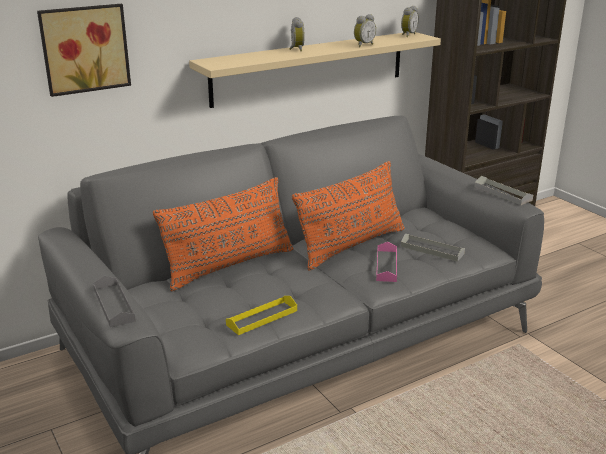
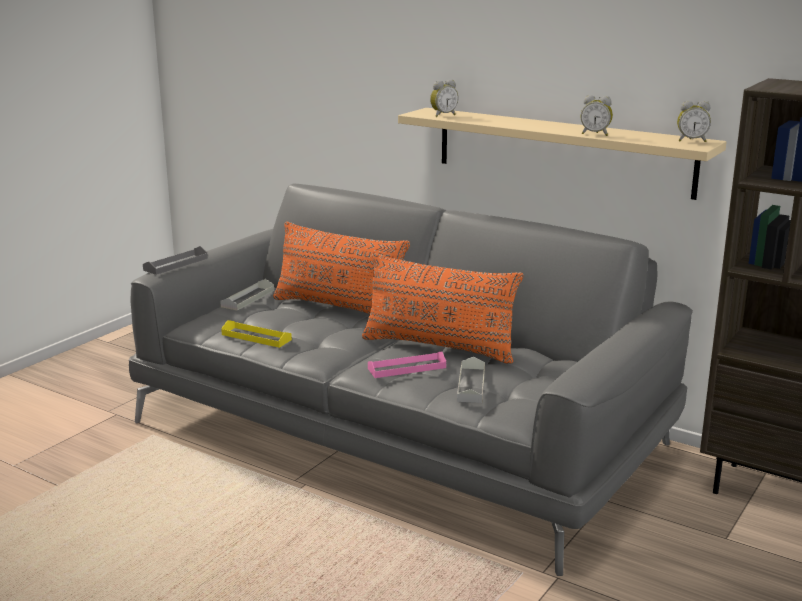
camera: 65 degrees right, 5 degrees down
picture [37,4,131,97] -> none
alarm clock [290,17,304,51] -> alarm clock moved to [430,79,458,117]
grey tray [474,176,533,205] -> grey tray moved to [220,279,274,310]

